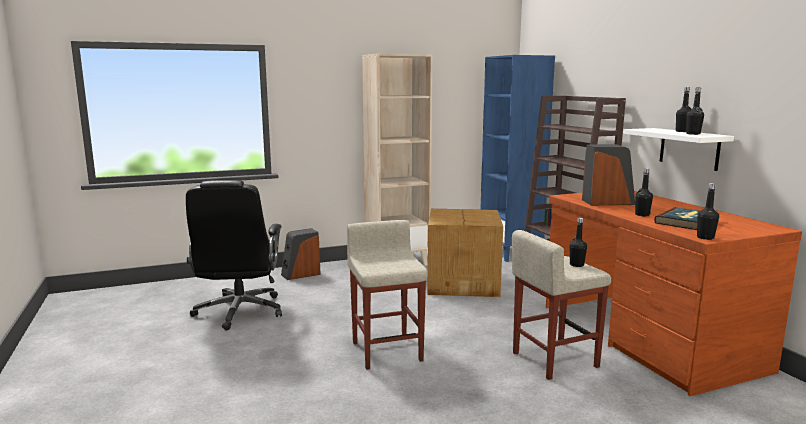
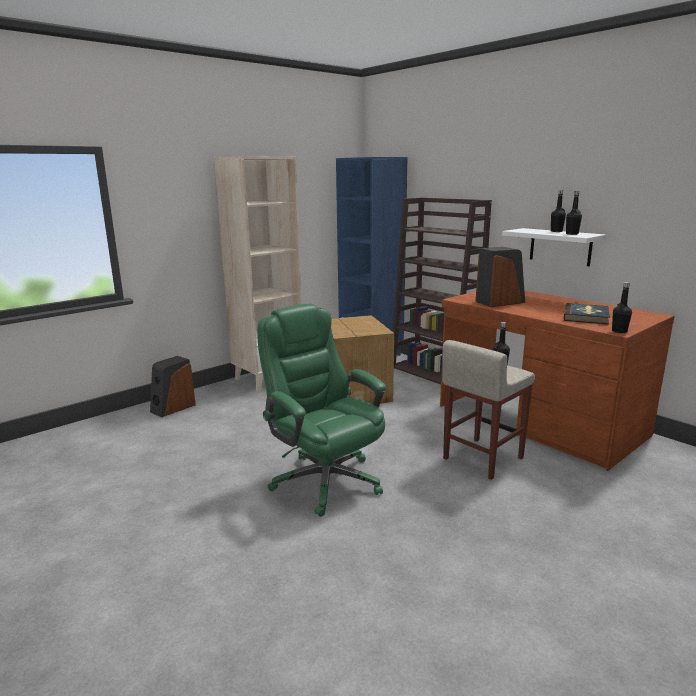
camera: 20 degrees left, 5 degrees up
black office chair [186,180,282,330] -> none
beige stool [347,220,428,370] -> green office chair [257,304,386,517]
black bottle [635,168,653,216] -> none

